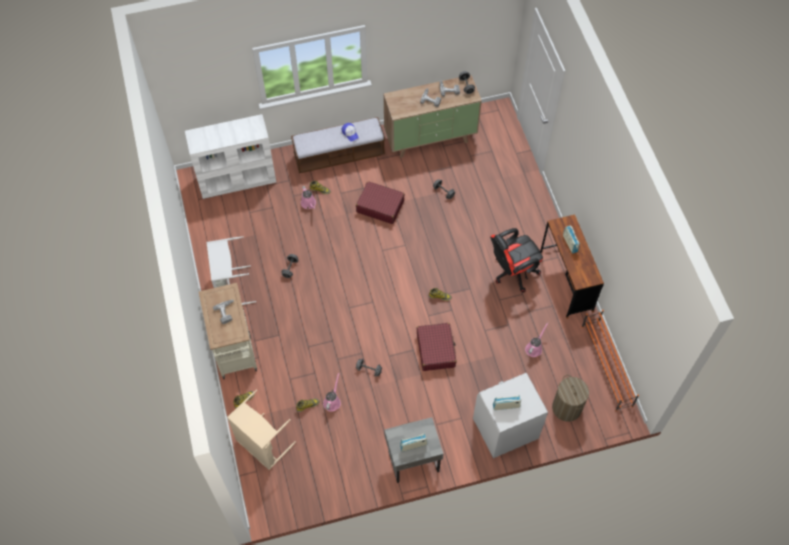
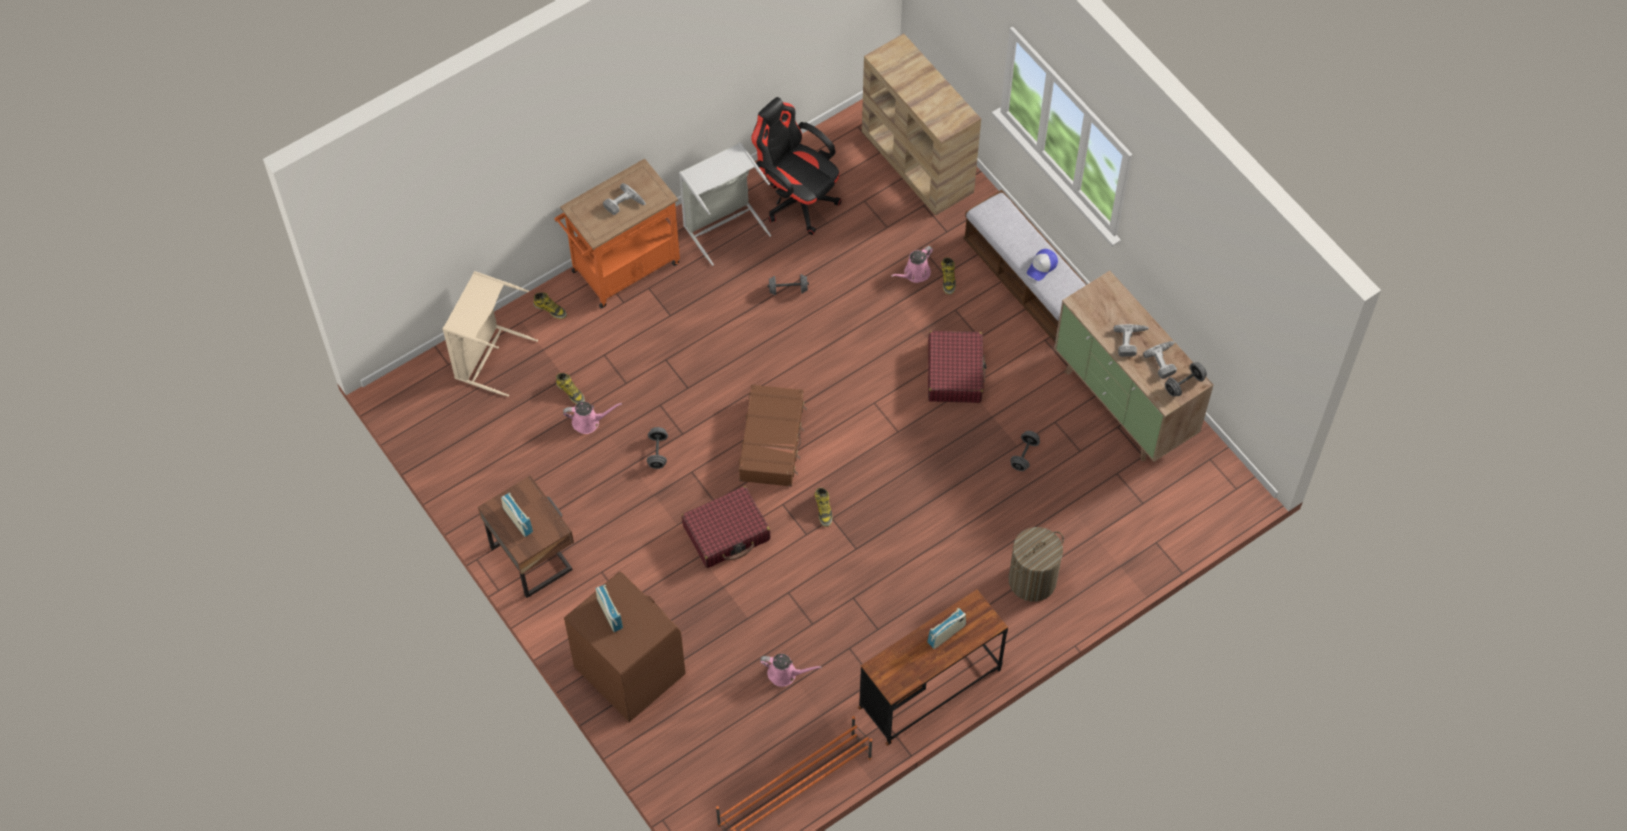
camera: 70 degrees right, 0 degrees up
white bookcase [185,114,276,199] -> brown bookcase [862,33,981,216]
beige cart [199,283,257,379] -> orange cart [554,159,680,308]
grey nightstand [384,417,444,483] -> brown nightstand [478,475,574,598]
white washing machine [473,373,548,458] -> brown washing machine [564,571,686,722]
black office chair [490,228,543,293] -> black office chair moved to [751,97,842,235]
laundry basket [552,375,589,422] -> laundry basket moved to [1009,527,1064,602]
none -> brown suitcase [739,384,807,487]

